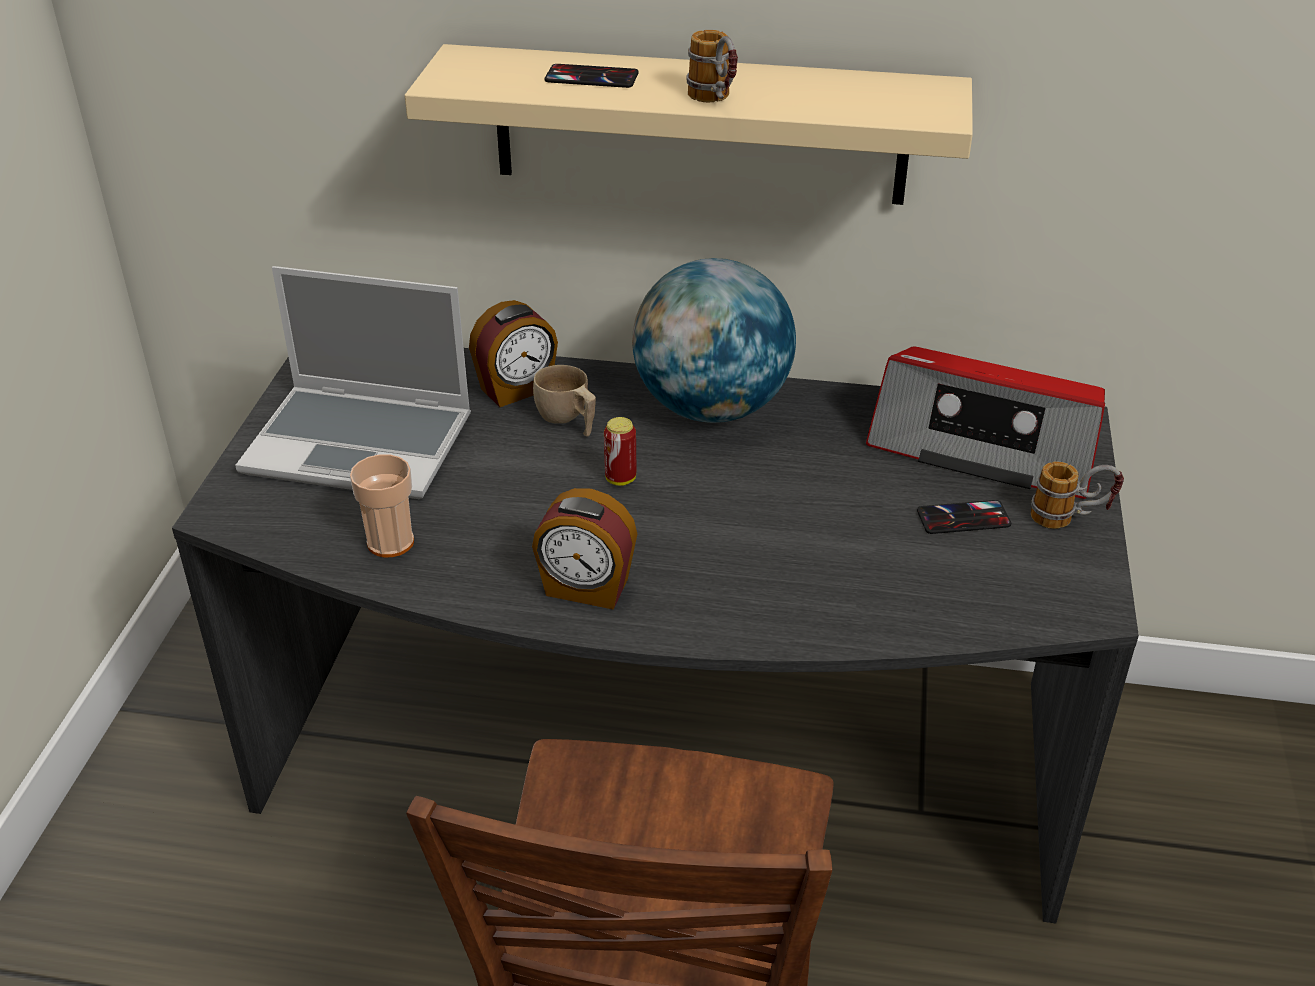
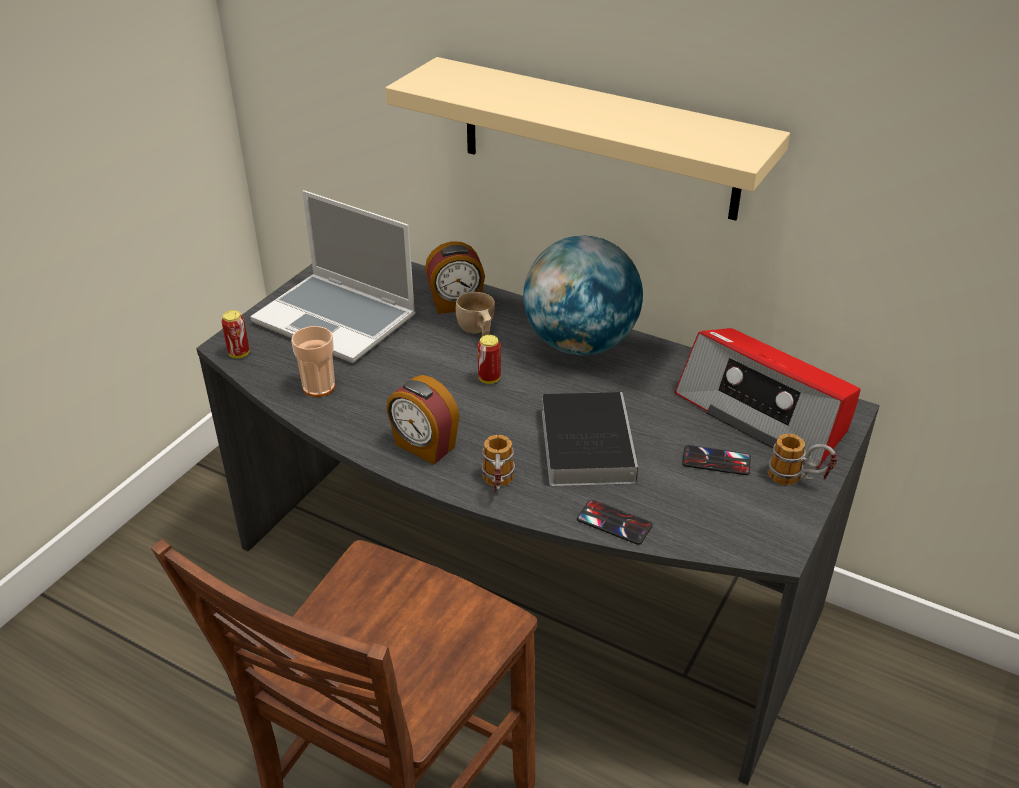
camera: 20 degrees right, 0 degrees up
phone [545,64,639,88] -> phone moved to [577,500,653,545]
mug [687,30,738,102] -> mug moved to [482,435,515,493]
none -> can [222,310,249,358]
none -> book [542,392,638,486]

